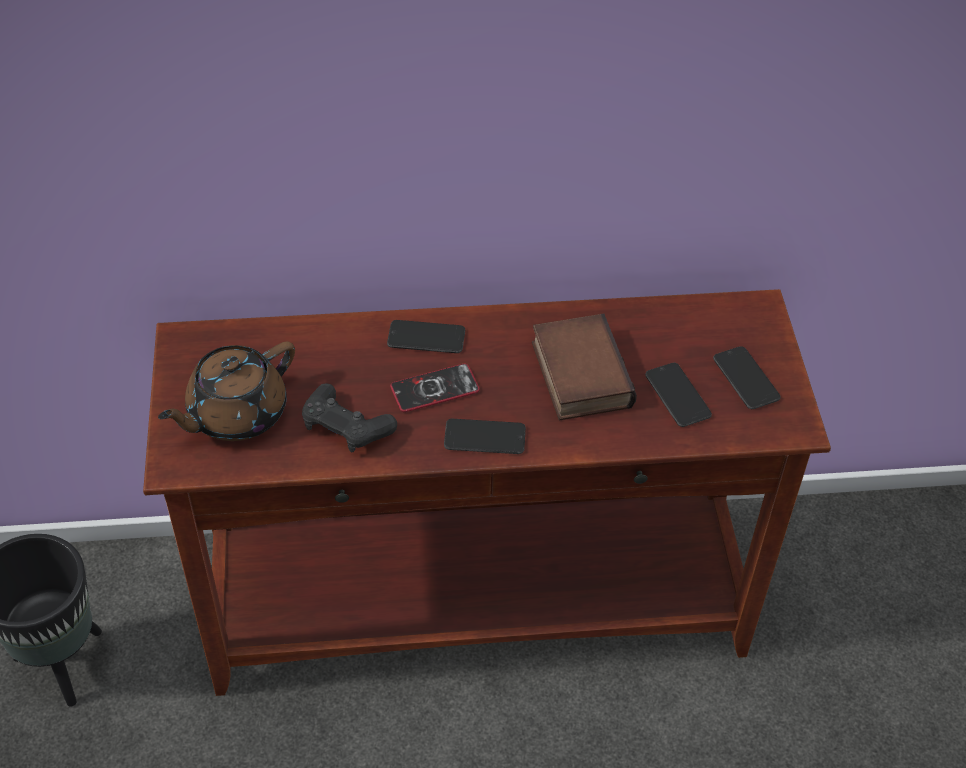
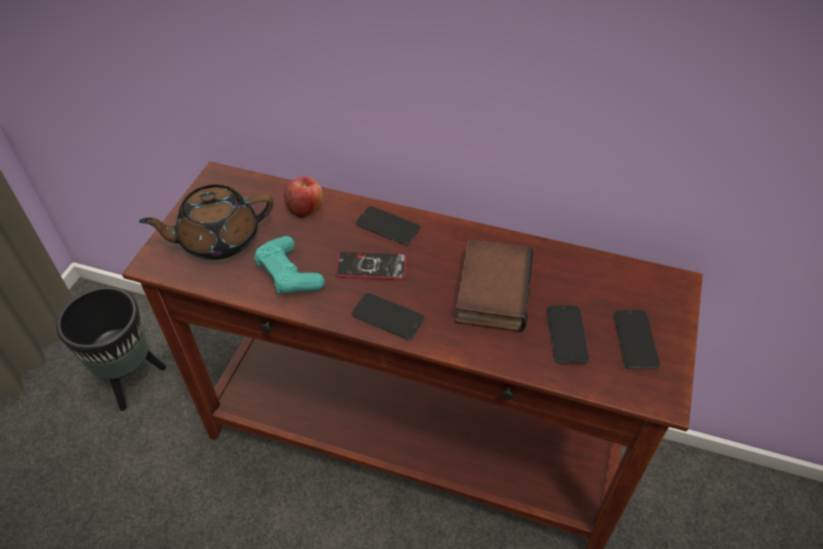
camera: 25 degrees right, 0 degrees up
black game controller [302,383,397,452] -> turquoise game controller [254,236,325,295]
none -> apple [284,177,323,218]

